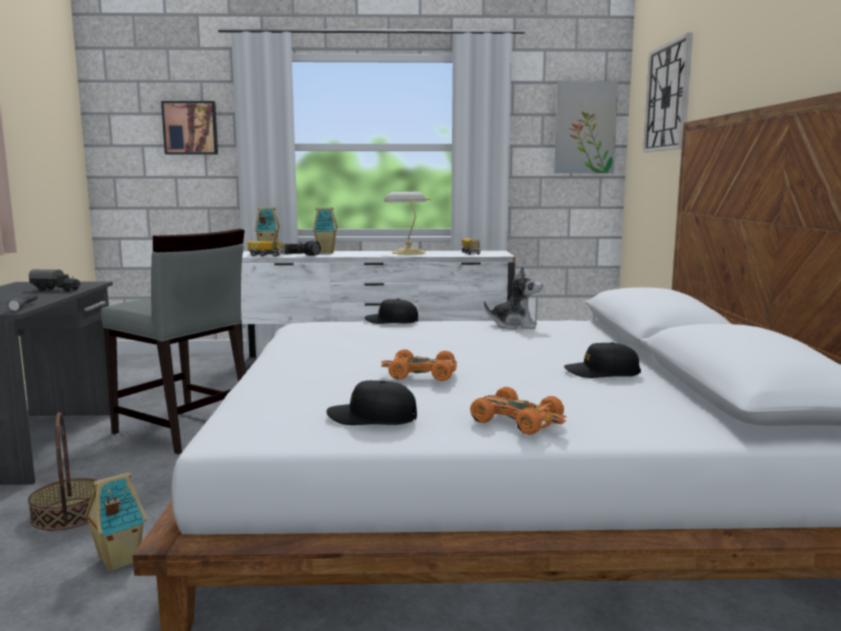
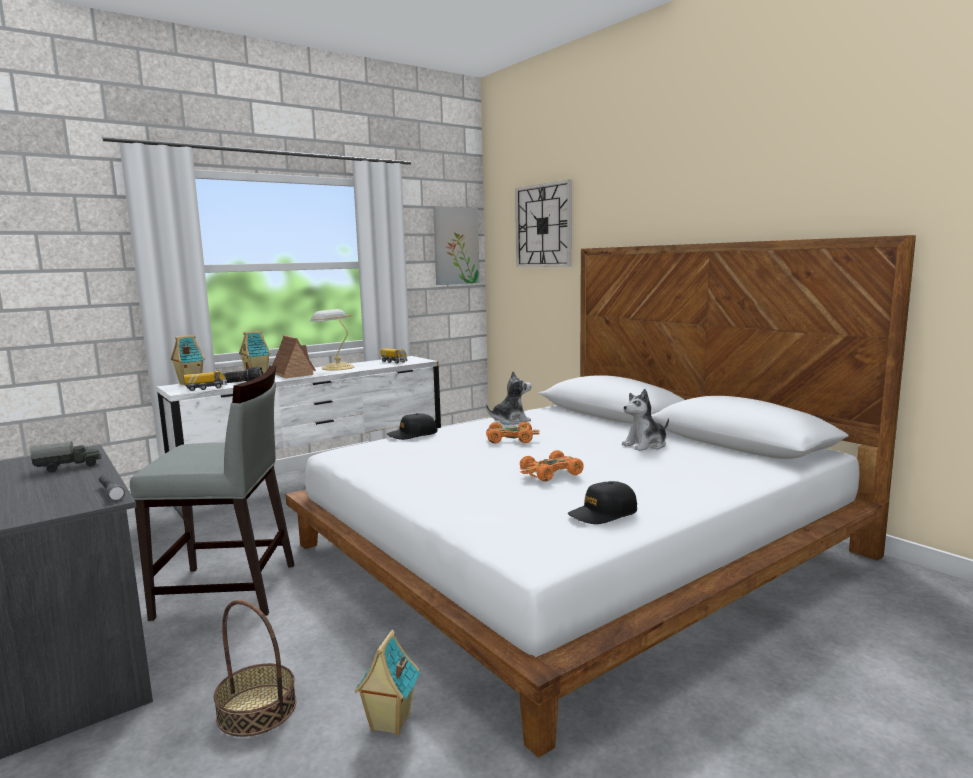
camera: 35 degrees left, 0 degrees up
picture [161,101,218,154] -> none
orange toy car [470,387,566,435] -> orange toy car moved to [486,422,540,444]
black cap [564,342,641,378] -> plush toy [622,389,669,451]
none -> toy house [272,335,316,378]

